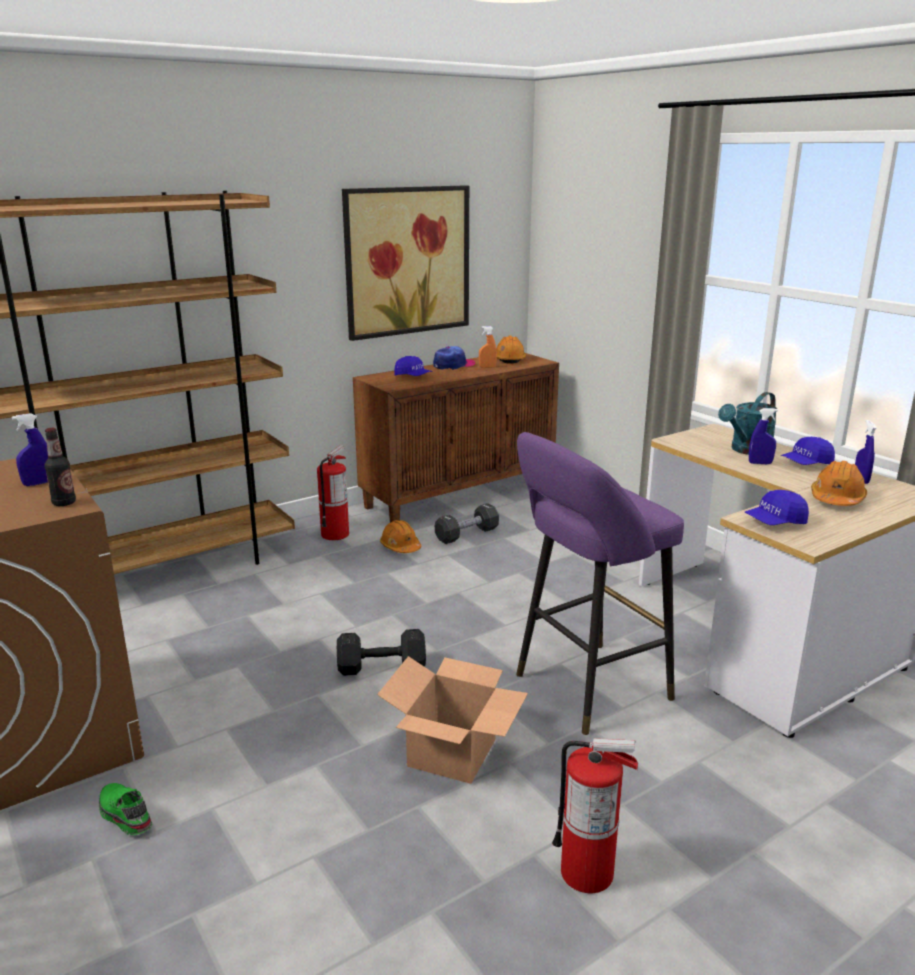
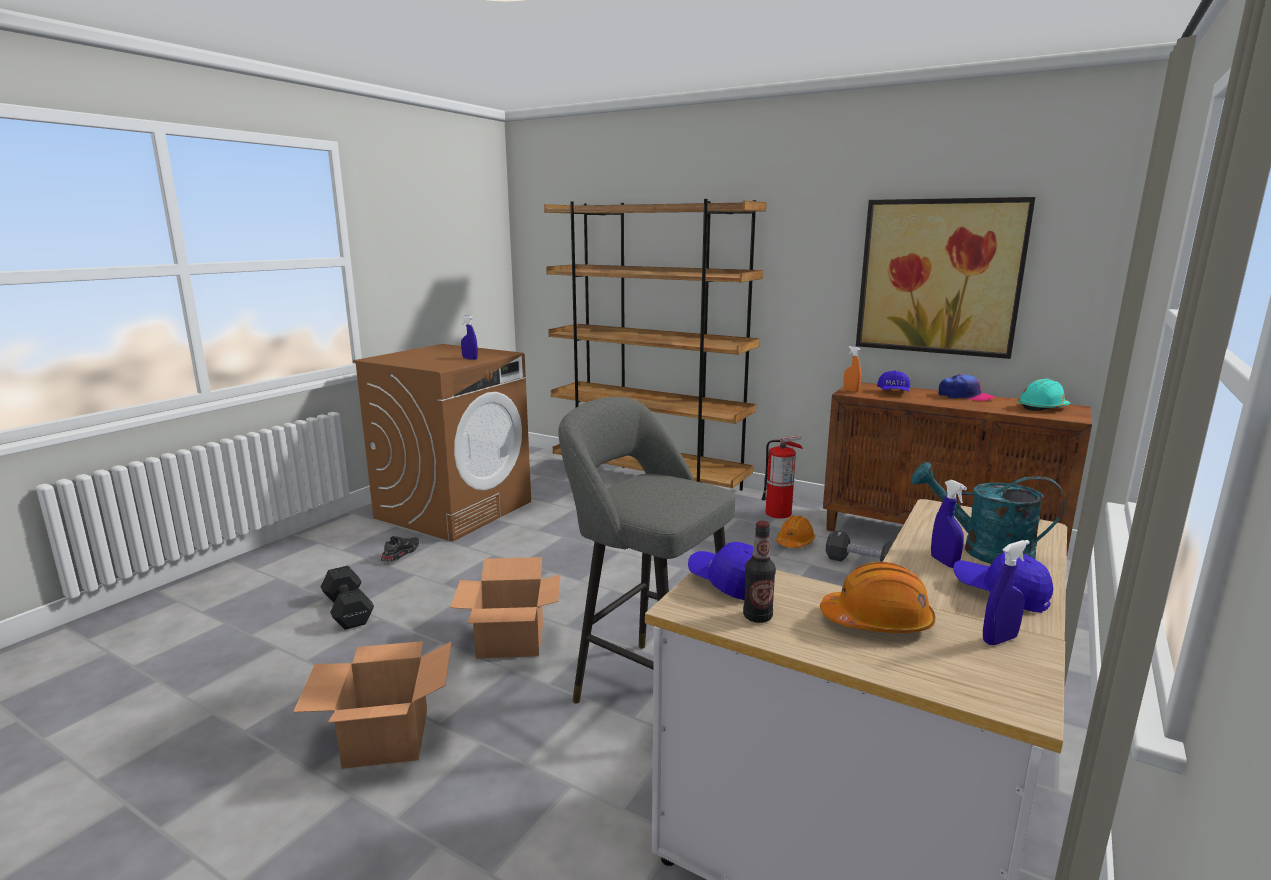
camera: 65 degrees right, 5 degrees down
bottle [44,428,76,506] -> bottle moved to [743,521,776,623]
green shoe [99,783,152,835] -> black shoe [381,536,420,562]
black dumbbell [337,629,426,676] -> black dumbbell moved to [321,566,374,630]
orange spray bottle [479,326,497,368] -> orange spray bottle moved to [843,346,861,392]
orange hard hat [497,336,526,364] -> turquoise hard hat [1018,379,1070,411]
purple stool [516,432,684,735] -> grey stool [559,397,735,704]
fire extinguisher [552,738,638,893] -> cardboard box [293,641,452,769]

